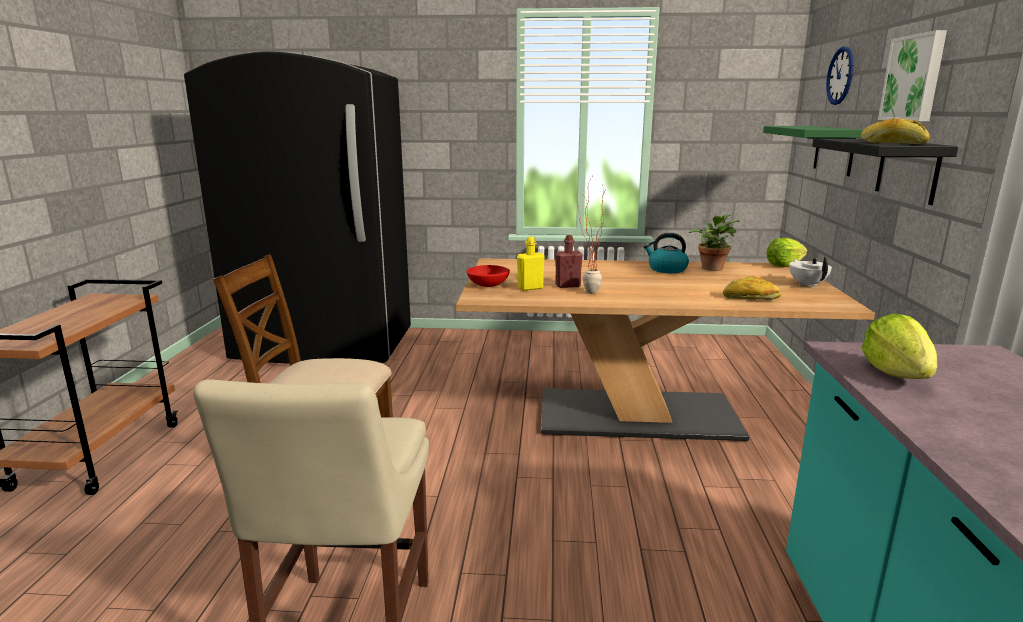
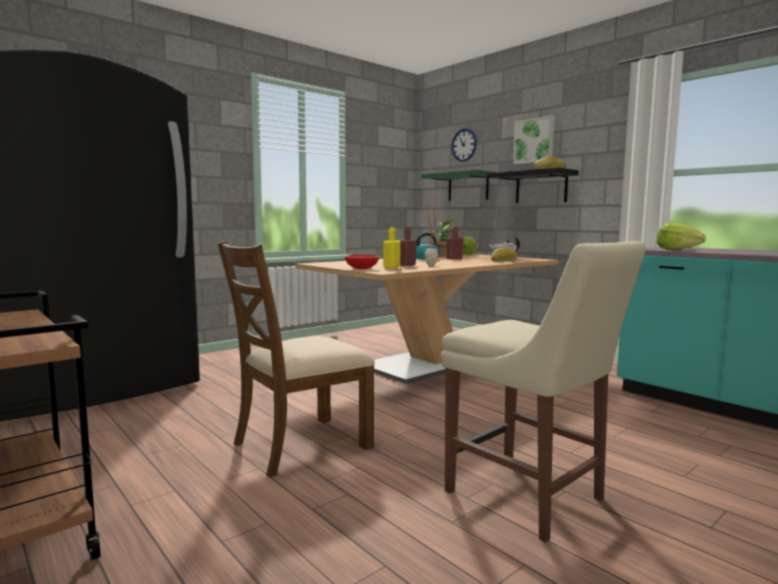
camera: 45 degrees left, 10 degrees down
none -> red bottle [446,226,464,259]

